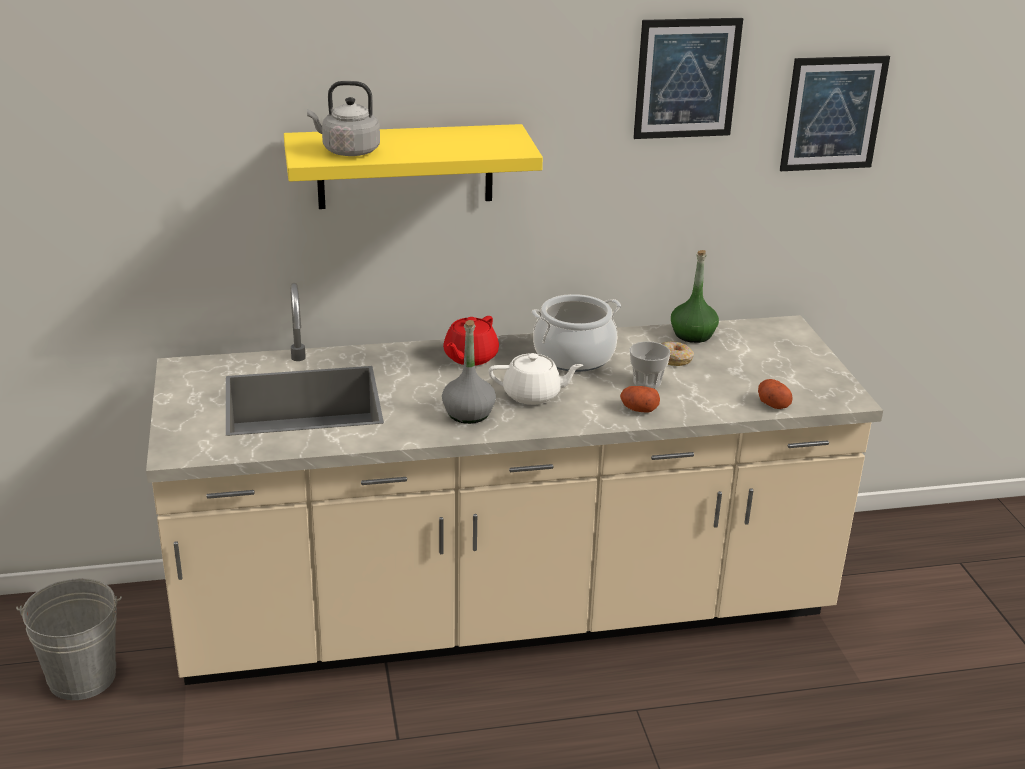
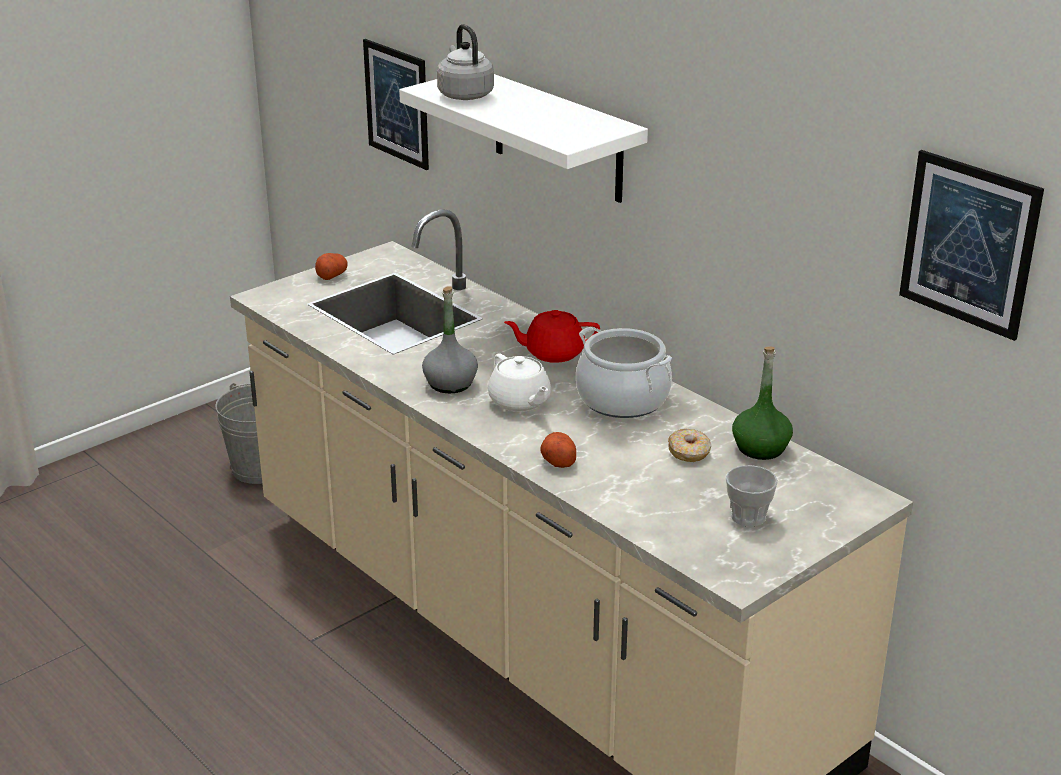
camera: 60 degrees right, 0 degrees up
yellow shelf [284,124,543,209] -> white shelf [399,74,648,203]
cup [630,341,670,389] -> cup moved to [726,465,778,527]
picture [633,18,743,139] -> picture moved to [363,39,429,170]
potato [758,379,793,409] -> potato moved to [315,253,348,280]

